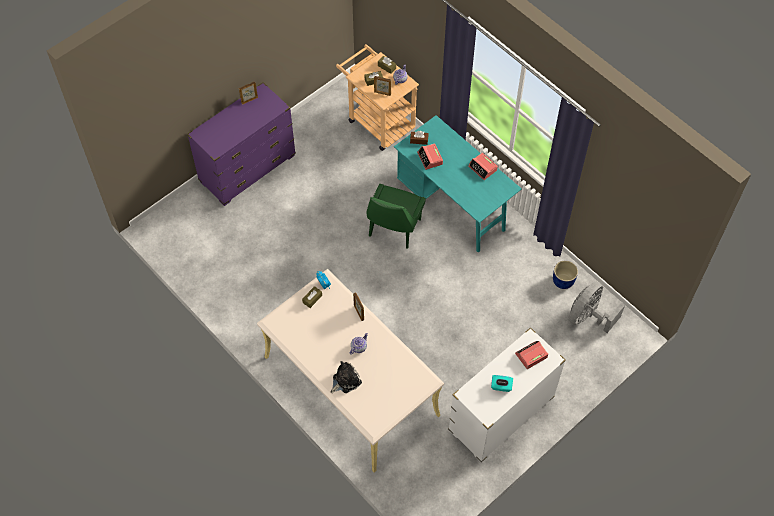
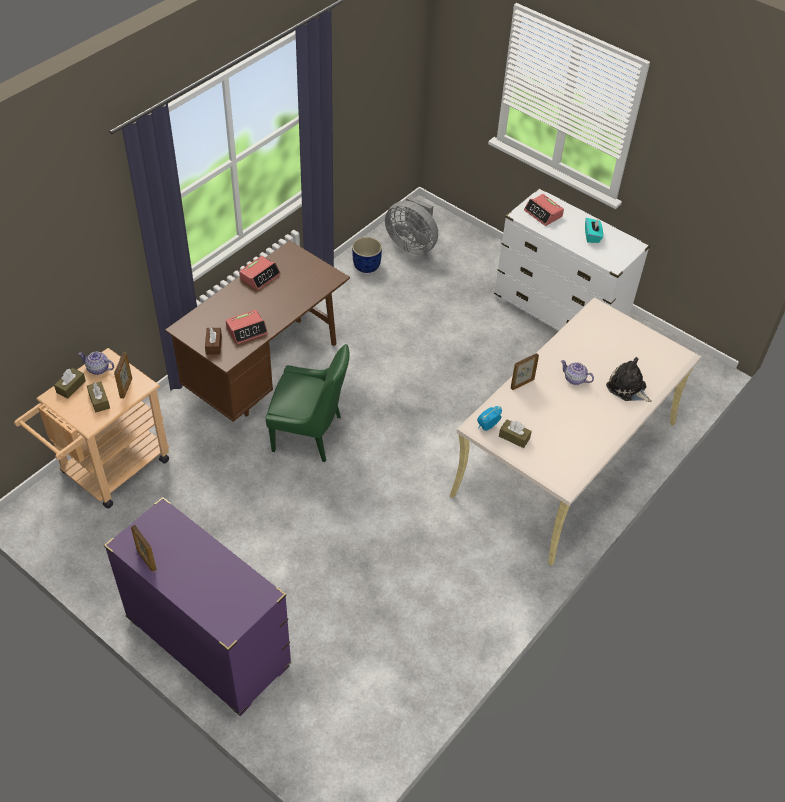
camera: 100 degrees left, 10 degrees down
turquoise desk [394,115,522,252] -> brown desk [165,241,350,422]

